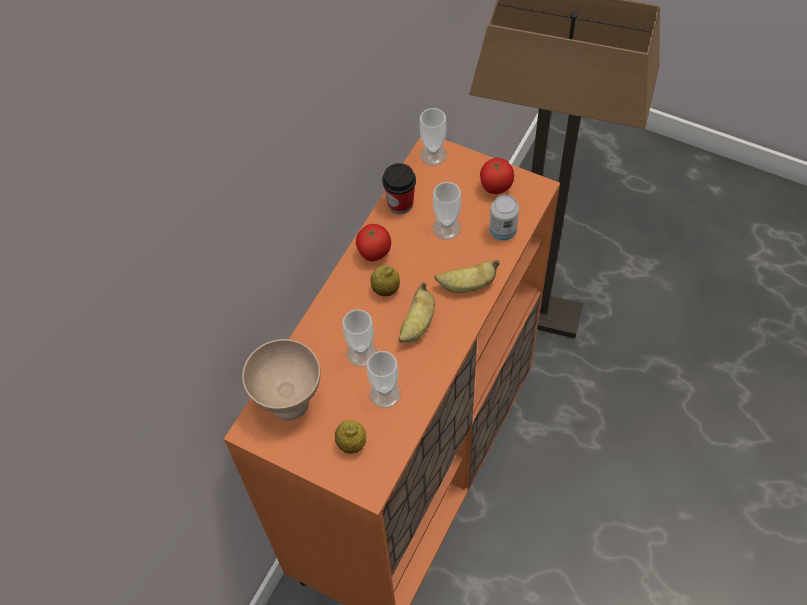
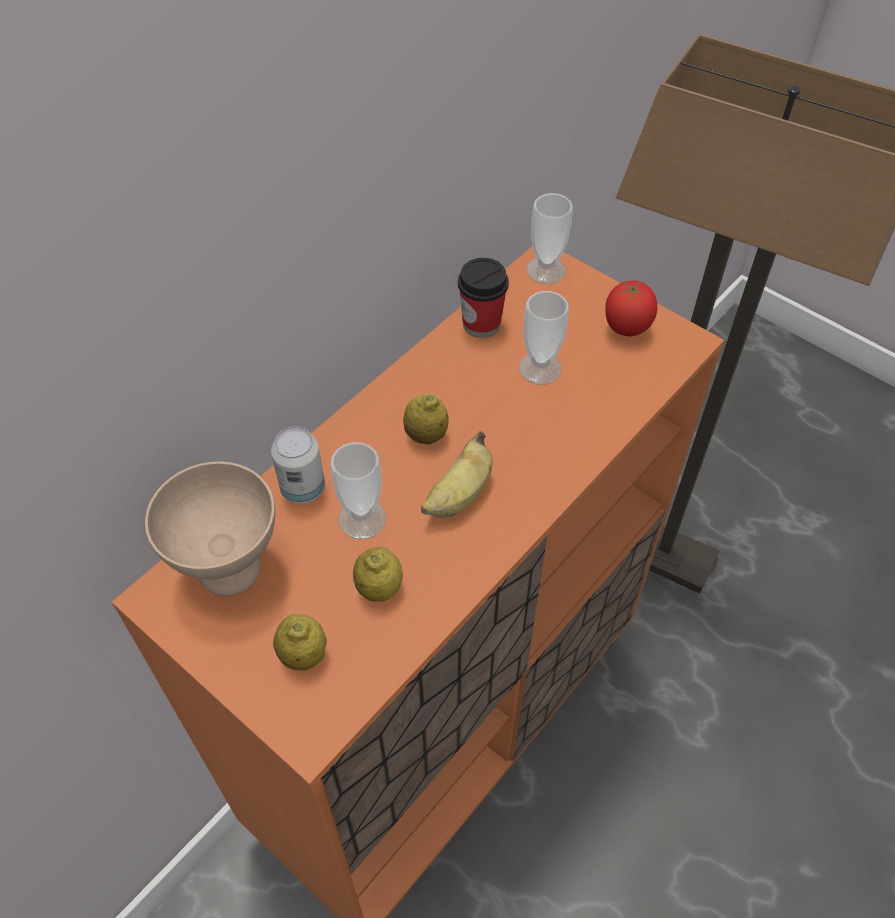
camera: 10 degrees right, 5 degrees down
tomato [356,224,391,261] -> none
cup [367,351,401,408] -> lemon [353,547,403,602]
banana [435,260,500,293] -> none
can [489,195,519,241] -> can moved to [271,427,325,504]

